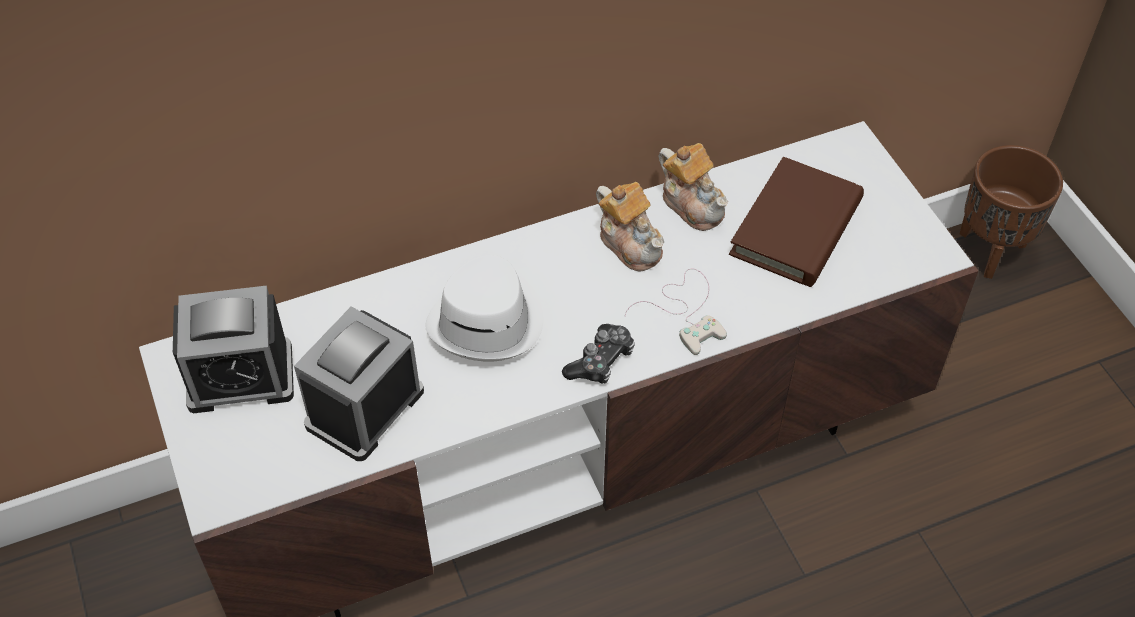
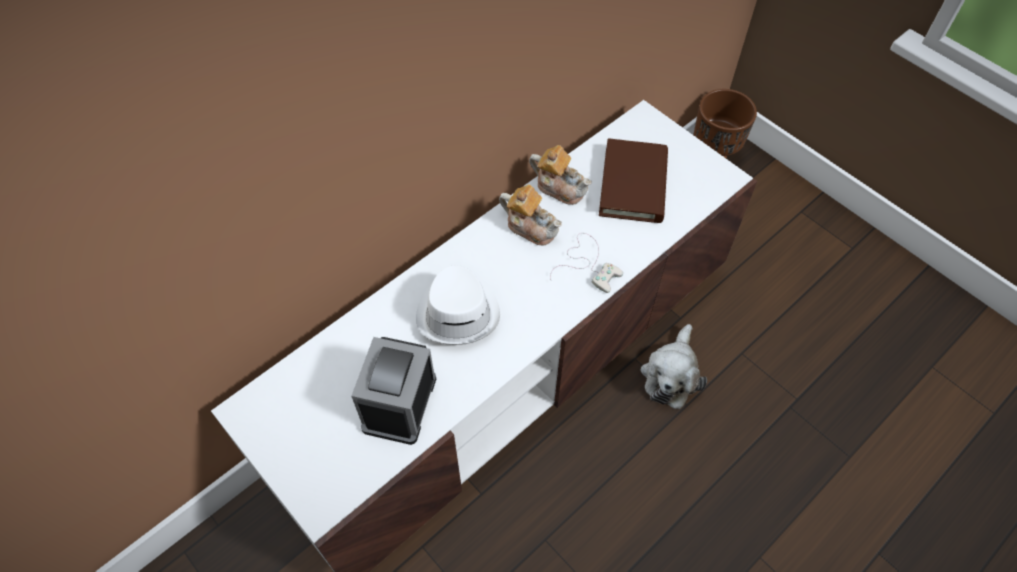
camera: 20 degrees left, 5 degrees up
alarm clock [173,286,294,413] -> none
game controller [562,324,635,384] -> none
none -> plush toy [640,324,707,409]

